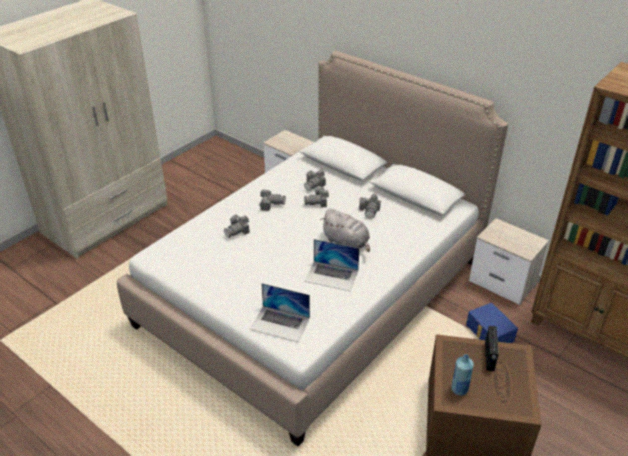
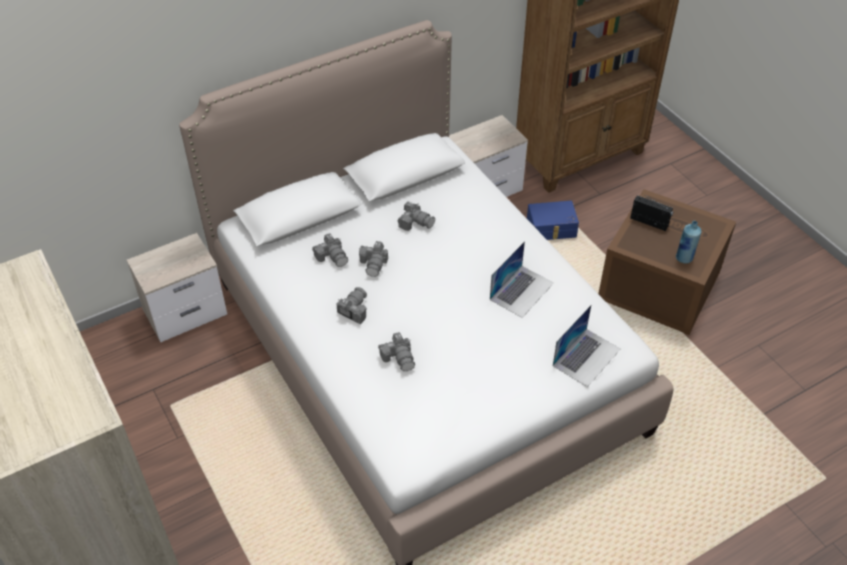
camera: 70 degrees left, 10 degrees up
grey plush toy [320,209,370,252] -> none

